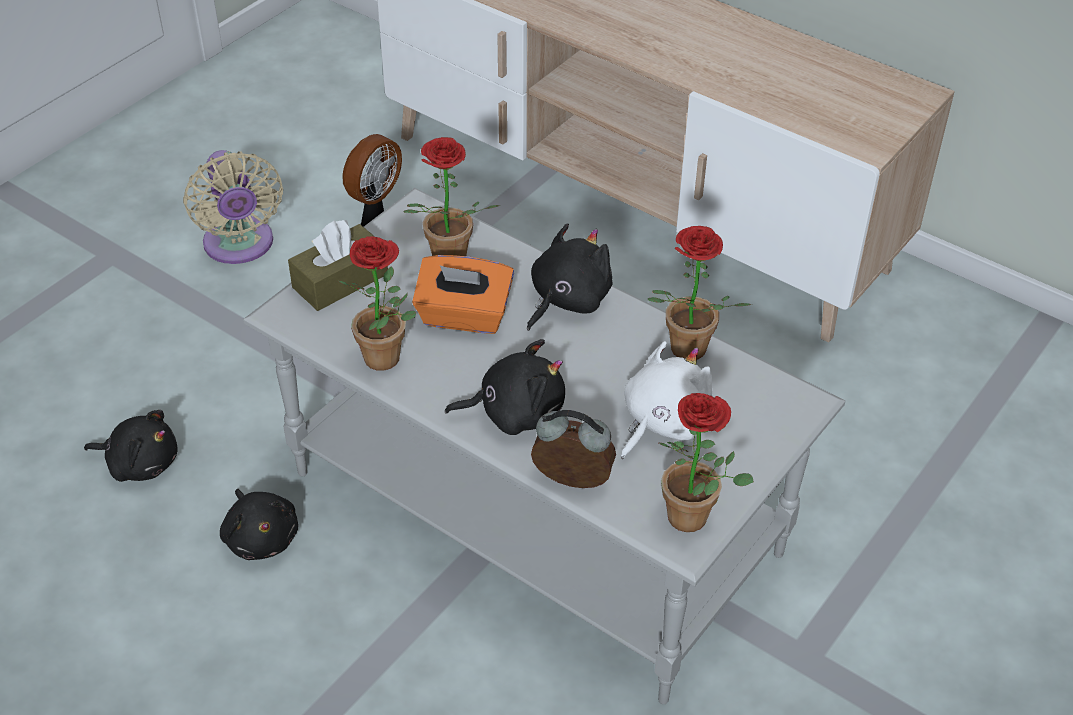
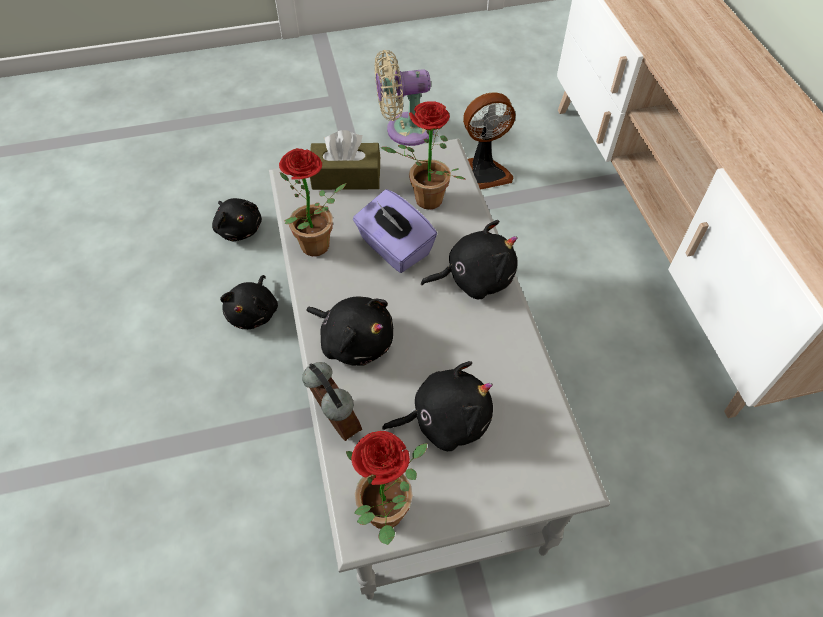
camera: 40 degrees right, 10 degrees up
beige fan [183,150,283,264] -> beige fan turned 60 degrees clockwise [375,50,434,146]
orange tissue box [412,255,514,334] -> purple tissue box [353,189,437,273]
white plush toy [621,341,713,459] -> black plush toy [382,361,493,451]
potted plant [648,226,752,359] -> none

